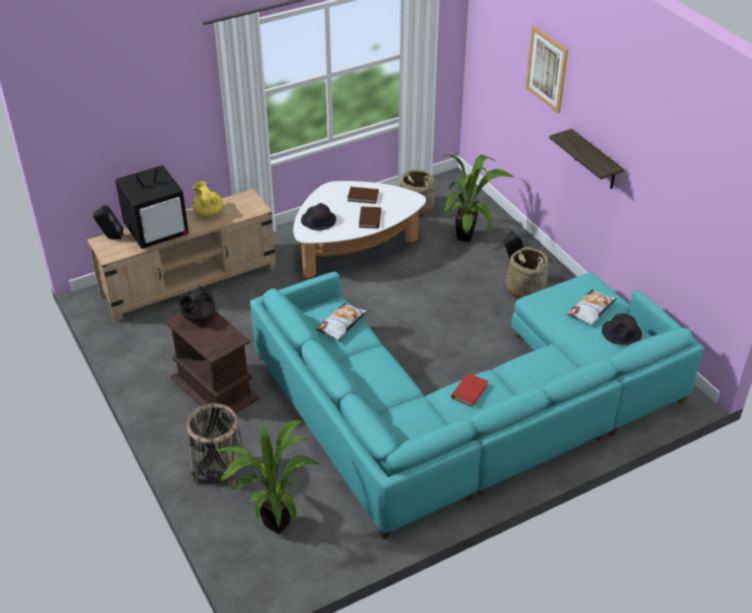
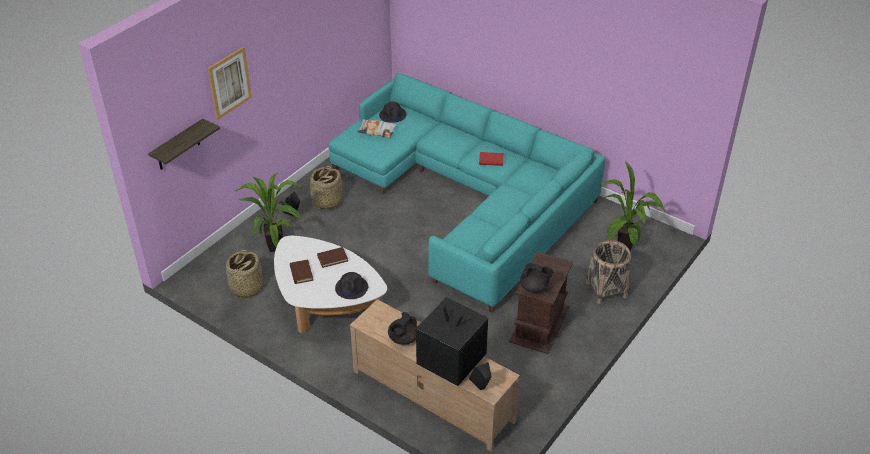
camera: 115 degrees left, 0 degrees up
yellow teapot [192,181,223,217] -> black teapot [388,312,417,345]
pillow [315,303,368,340] -> none
shelf [549,129,624,189] -> shelf moved to [148,119,220,170]

